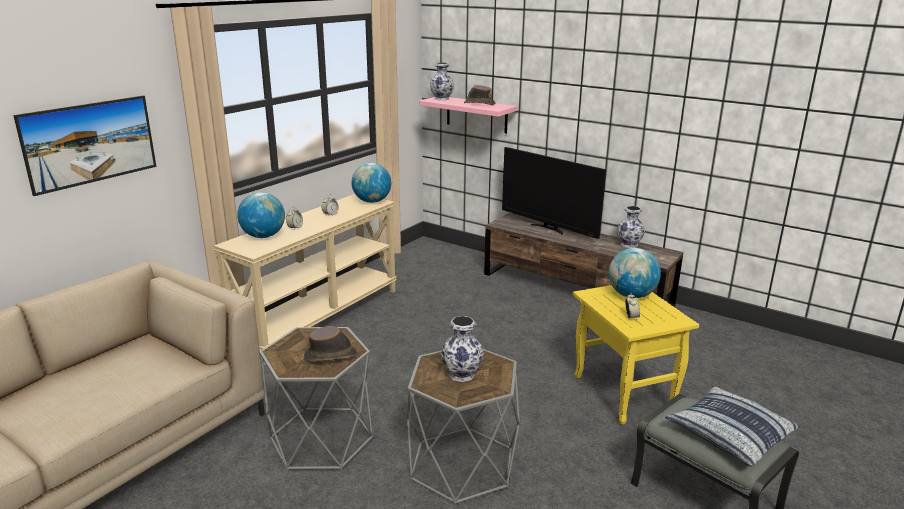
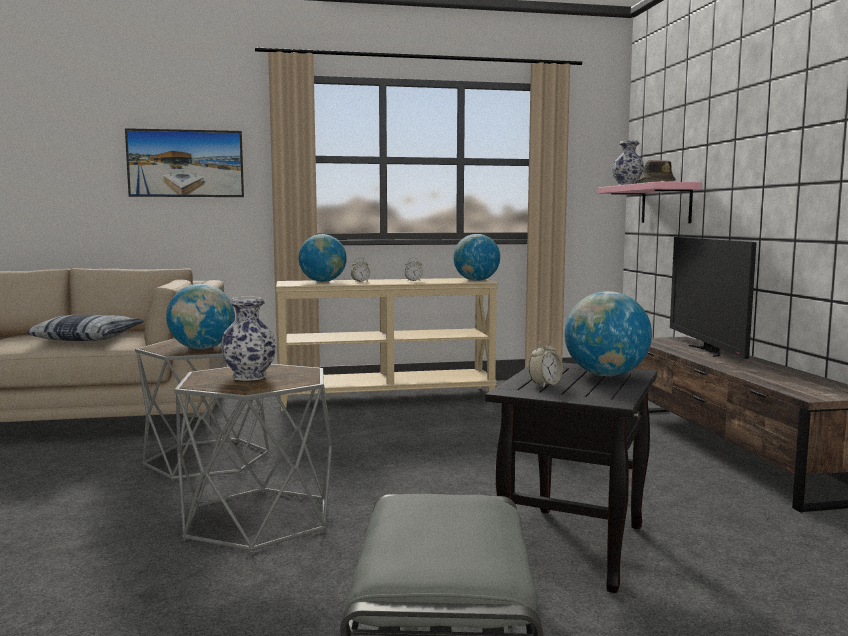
camera: 45 degrees right, 15 degrees down
brown hat [304,326,358,362] -> globe [166,284,235,349]
yellow side table [573,285,699,425] -> black side table [485,363,657,593]
vase [617,206,645,248] -> none
pillow [665,385,799,466] -> pillow moved to [27,315,144,341]

